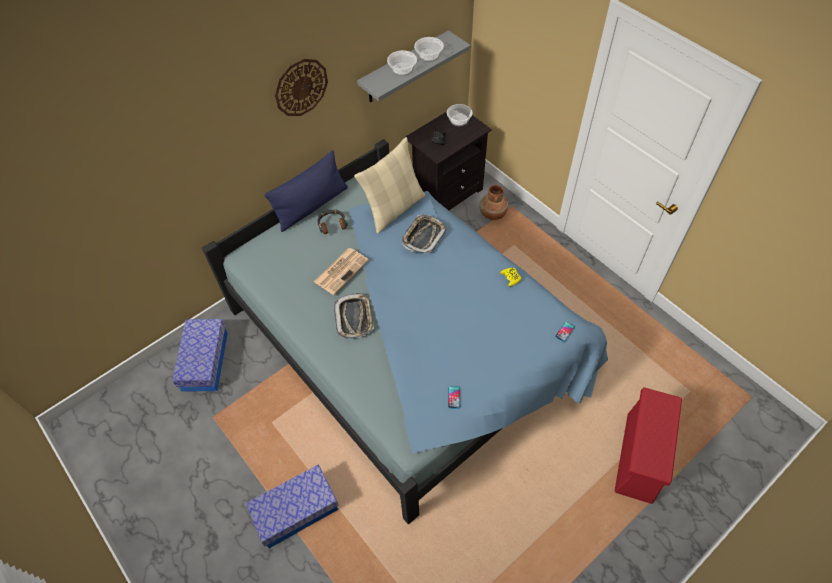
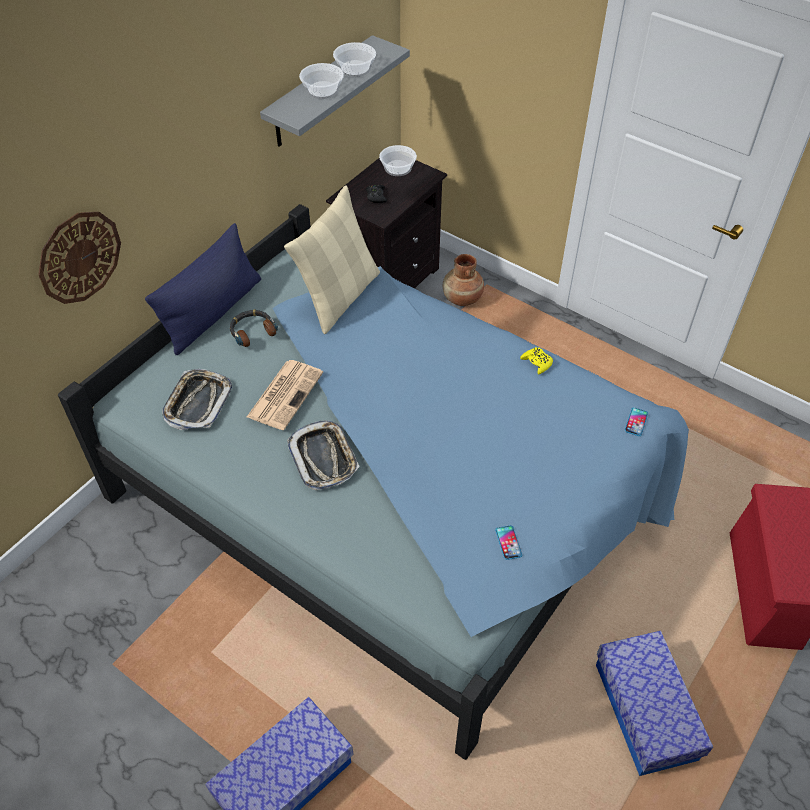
camera: 15 degrees left, 5 degrees down
storage box [172,319,228,392] -> storage box moved to [596,631,713,776]
wall clock [275,59,328,116] -> wall clock moved to [38,212,121,304]
tray [402,215,446,254] -> tray moved to [162,369,232,430]

